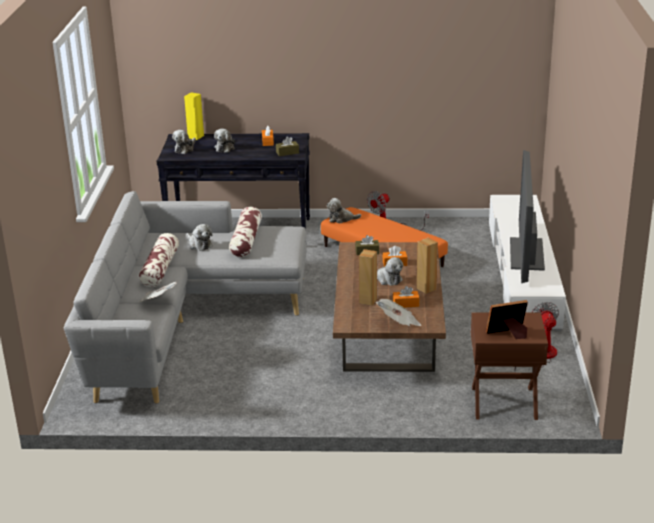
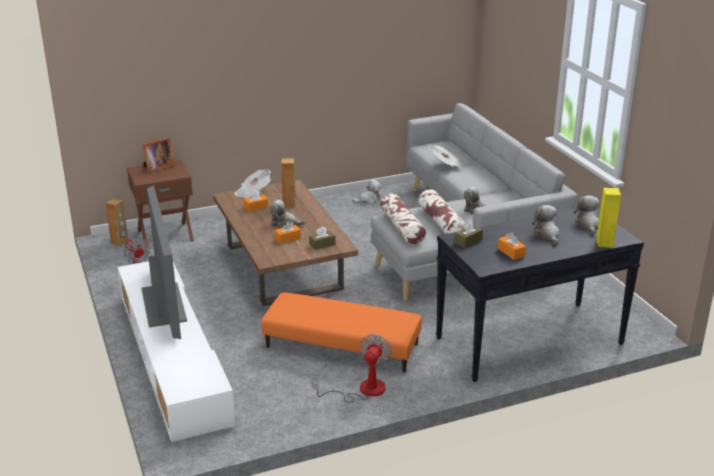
camera: 155 degrees right, 0 degrees up
pillow [138,233,179,287] -> pillow moved to [380,194,426,244]
plush toy [327,198,361,223] -> plush toy moved to [352,179,382,204]
brown speaker [417,237,438,294] -> brown speaker moved to [106,198,128,246]

